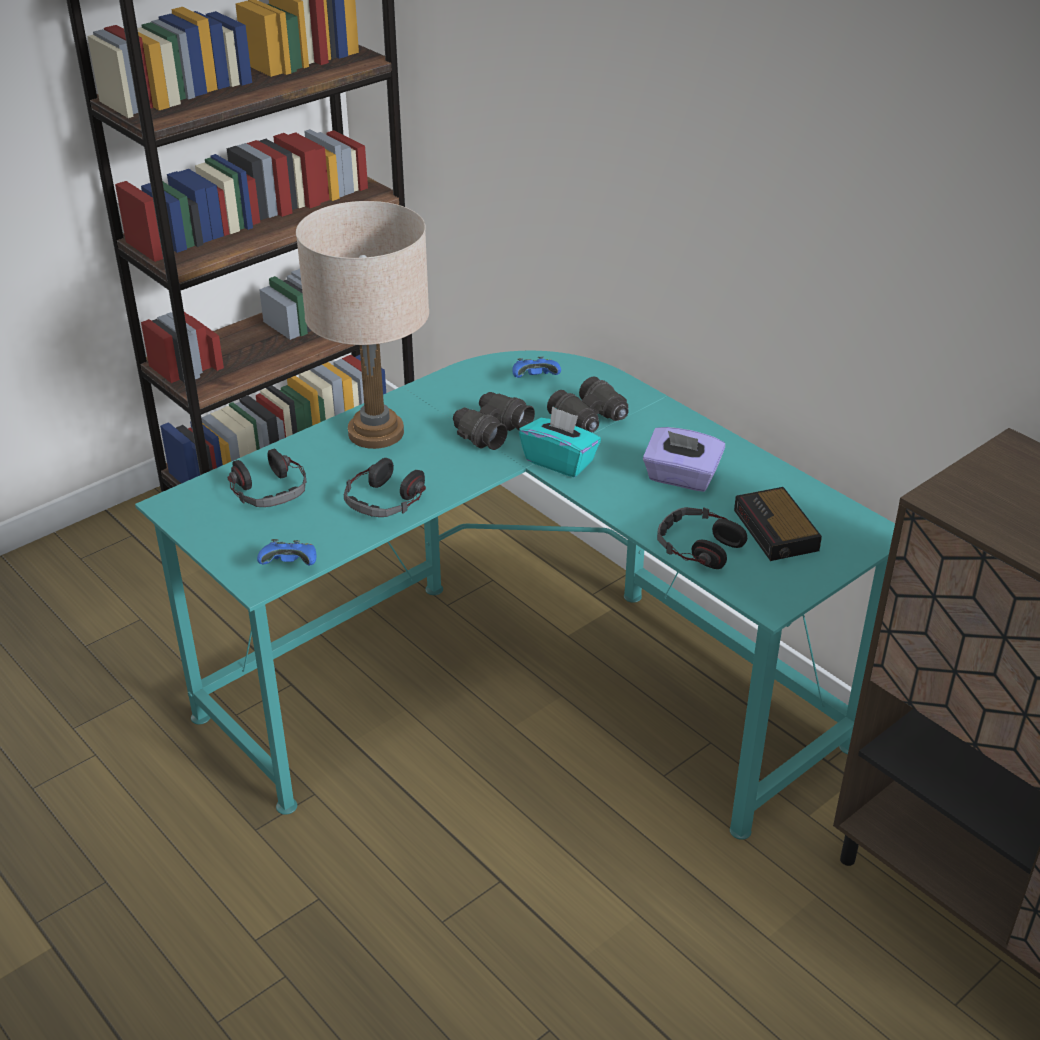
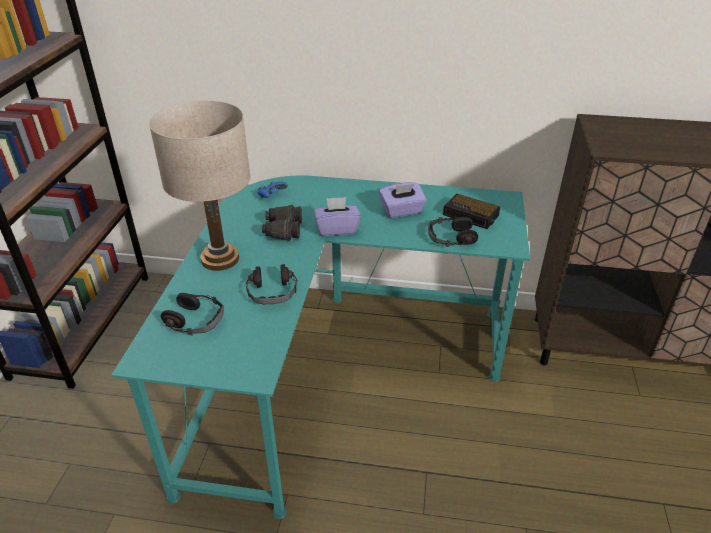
camera: 40 degrees left, 0 degrees up
blue game controller [257,539,317,565] -> none
turquoise tissue box [519,406,601,477] -> purple tissue box [314,197,361,236]
black binoculars [547,377,629,432] -> none

